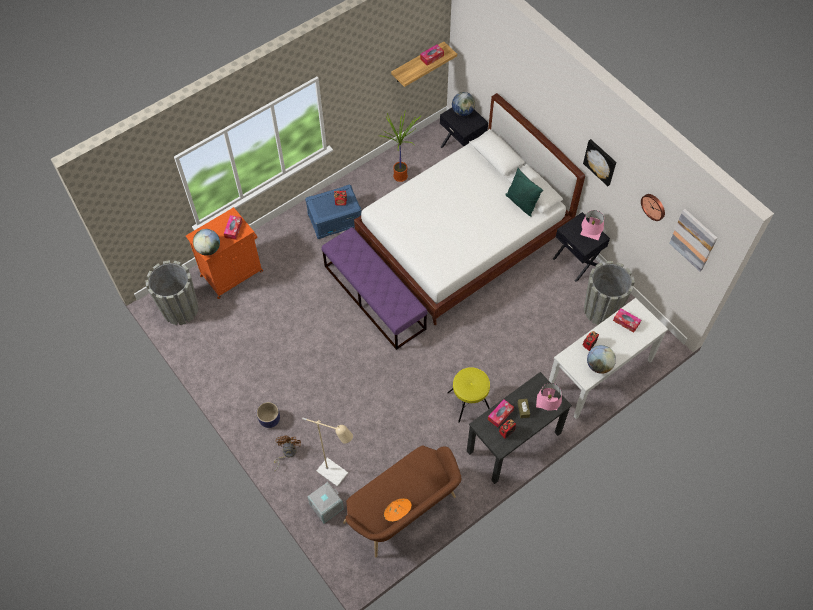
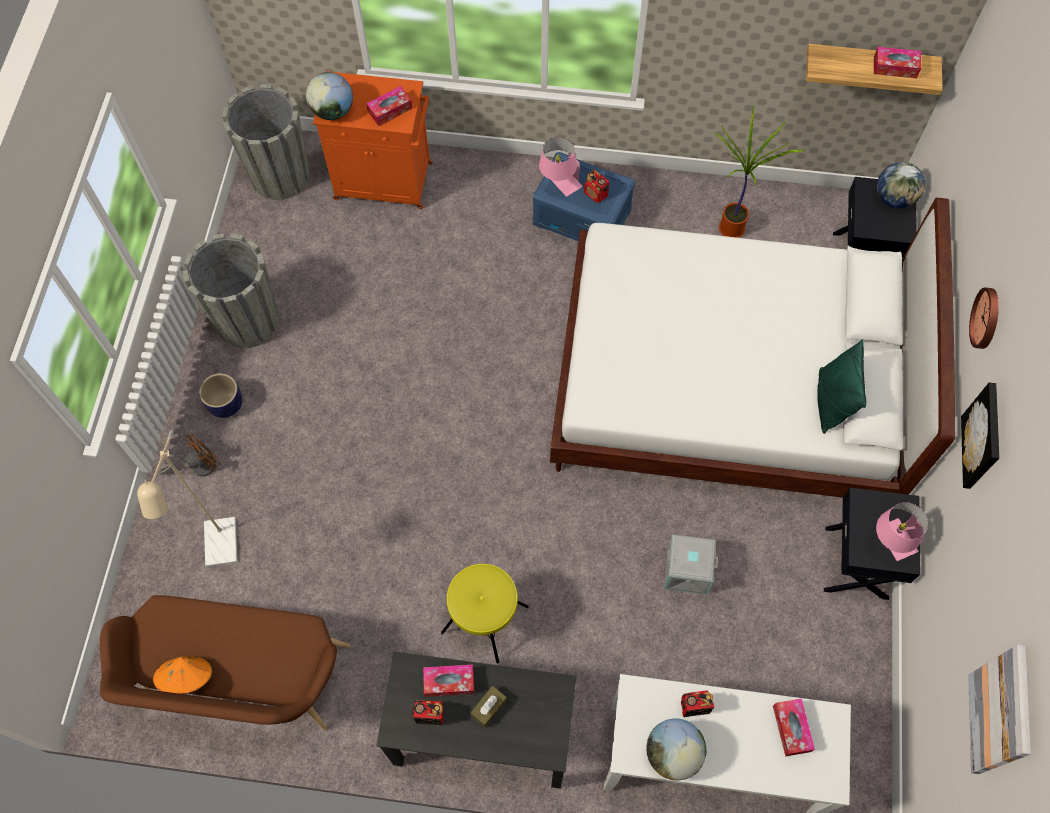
camera: 45 degrees right, 5 degrees up
grey storage box [307,482,344,523] -> grey storage box moved to [664,534,718,594]
purple bench [321,227,428,350] -> none
pink table lamp [536,383,562,411] -> pink table lamp moved to [539,137,583,197]
grey planter [584,261,635,325] -> grey planter moved to [182,233,279,349]
wall clock [641,194,665,221] -> wall clock moved to [969,287,999,349]

